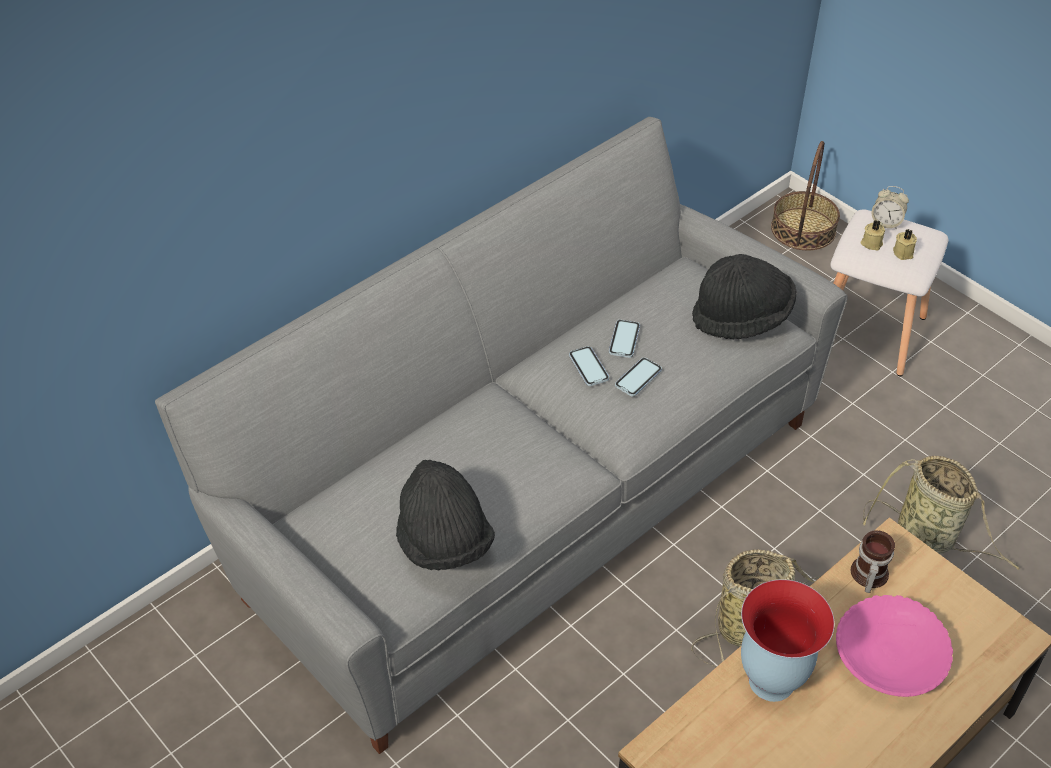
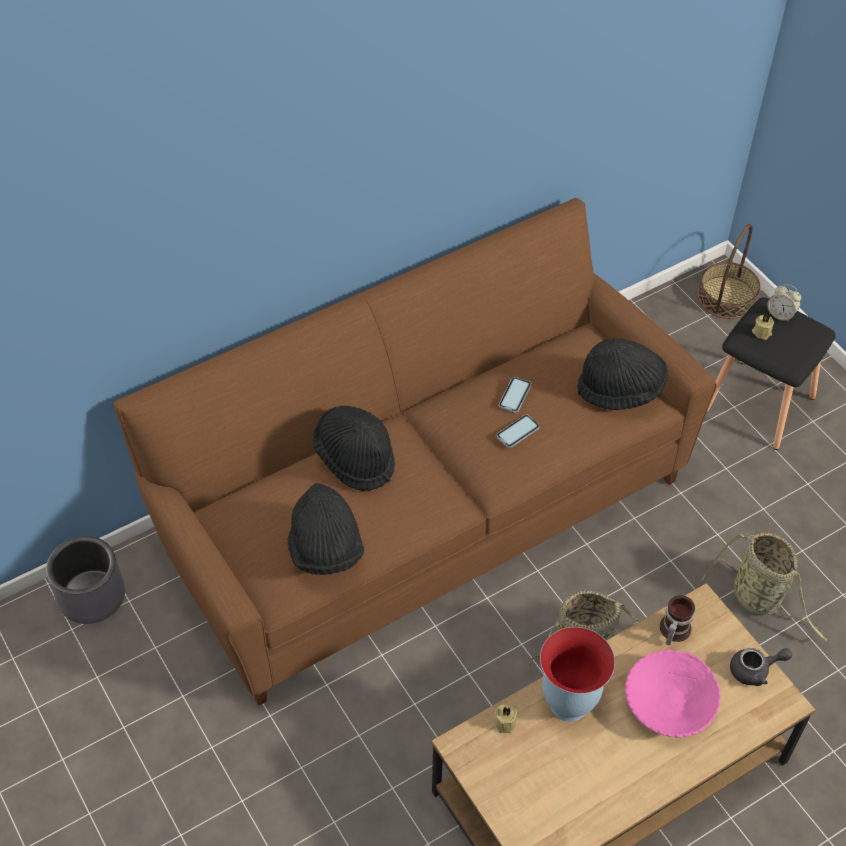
camera: 10 degrees right, 5 degrees up
grey sofa [155,117,848,754] -> brown sofa [113,198,717,706]
phone [569,346,609,386] -> none
white stool [830,209,949,376] -> black stool [707,297,836,450]
beige candle [893,229,917,260] -> beige candle moved to [495,704,517,734]
none -> grey planter [46,536,125,624]
none -> black hat [312,405,395,491]
none -> grey teapot [730,648,792,686]

